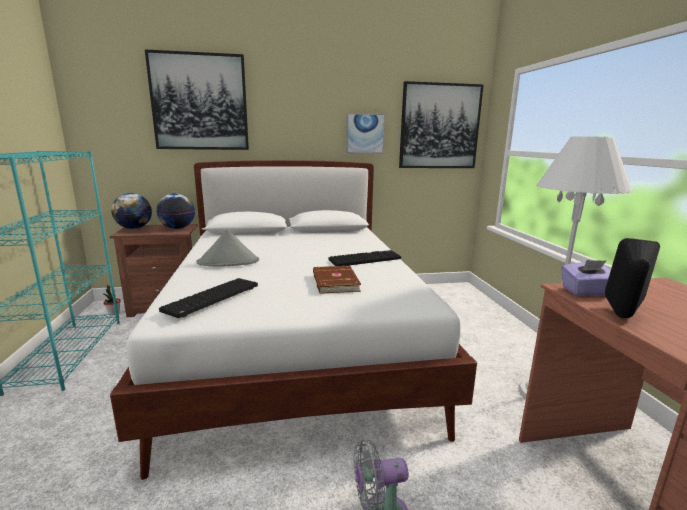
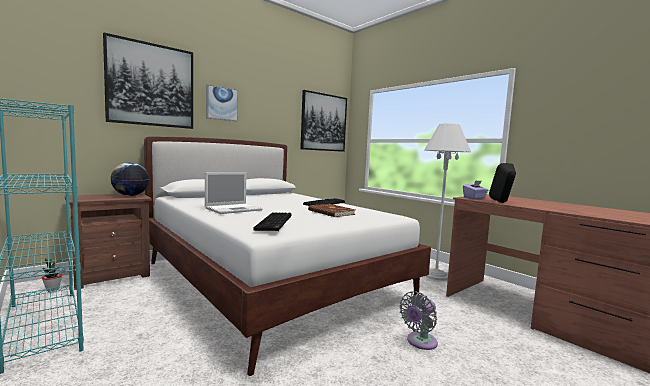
camera: 30 degrees left, 10 degrees down
globe [111,193,152,229] -> none
grey hat [197,229,259,267] -> laptop [205,172,263,214]
picture [346,113,385,154] -> picture moved to [206,85,238,122]

